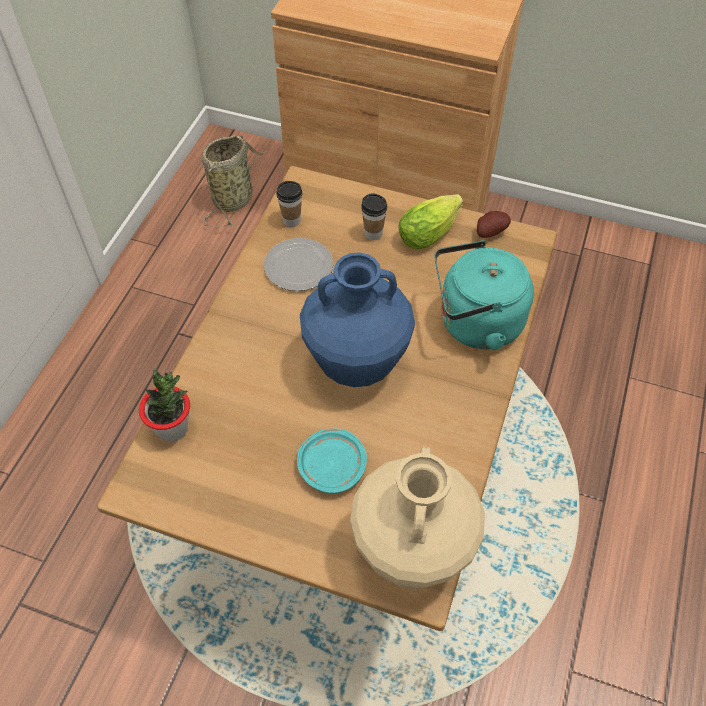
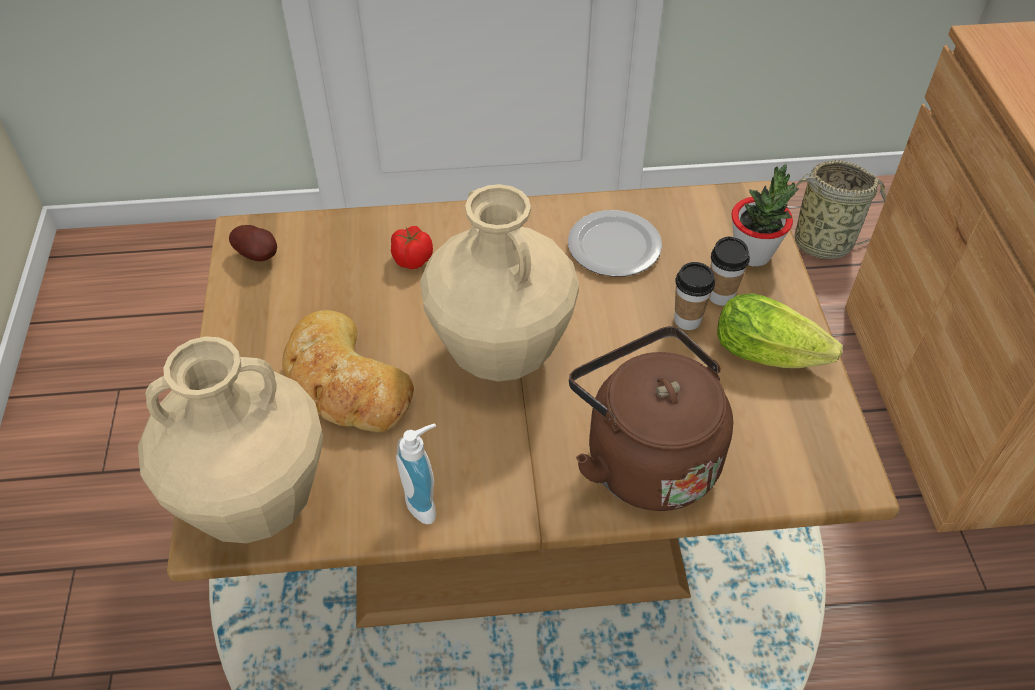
camera: 65 degrees right, 5 degrees down
potted plant [139,368,190,442] -> potted plant moved to [731,164,799,266]
cup [276,181,302,227] -> cup moved to [674,262,715,330]
turquoise plate [297,428,367,493] -> bread [282,310,414,433]
blue vase [300,252,415,387] -> beige vase [420,184,579,382]
turquoise kettle [434,240,534,350] -> brown kettle [569,326,733,511]
potato [477,211,511,238] -> potato moved to [229,225,277,261]
none -> tomato [391,226,433,269]
none -> soap dispenser [396,423,436,524]

